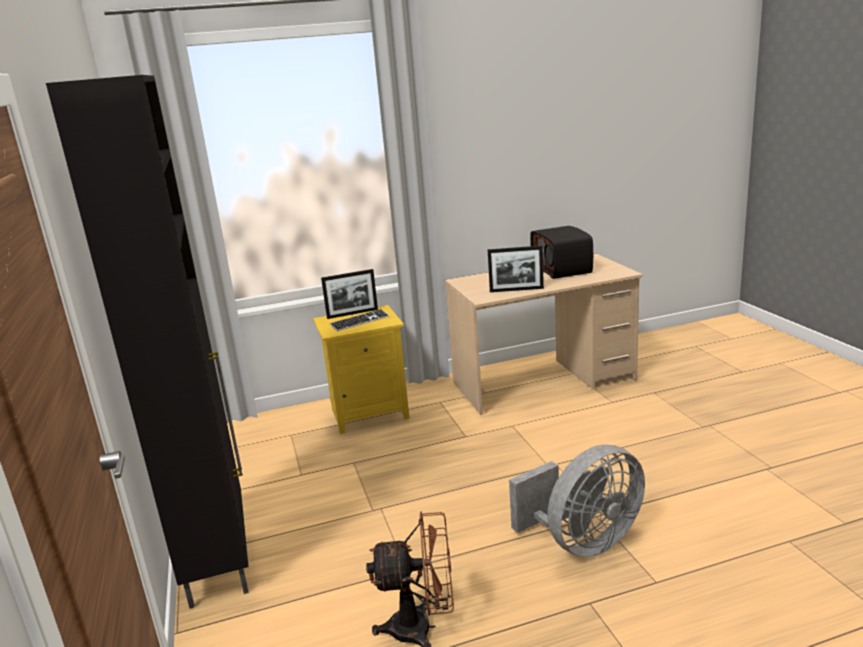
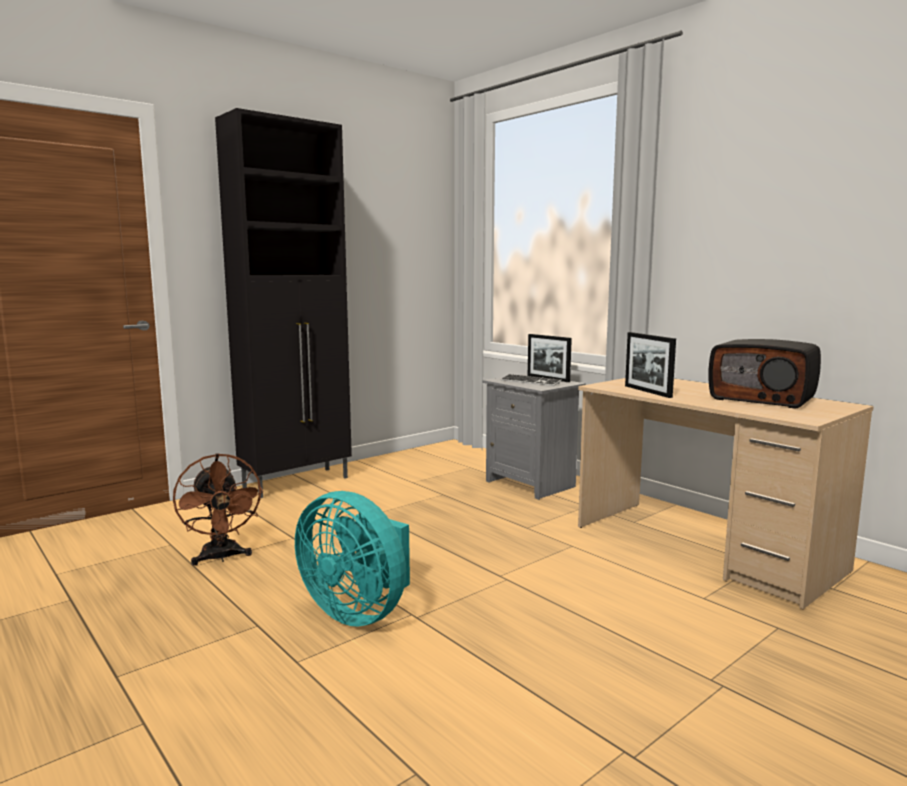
camera: 65 degrees right, 10 degrees down
yellow nightstand [313,305,410,434] -> grey nightstand [482,374,586,500]
grey fan [509,445,645,557] -> turquoise fan [295,491,410,627]
radio [530,226,593,279] -> radio turned 105 degrees counterclockwise [708,339,821,409]

